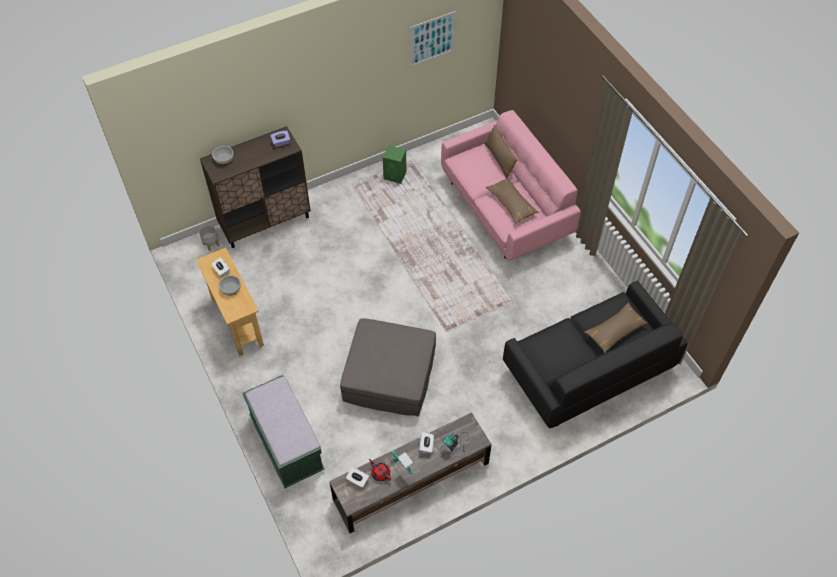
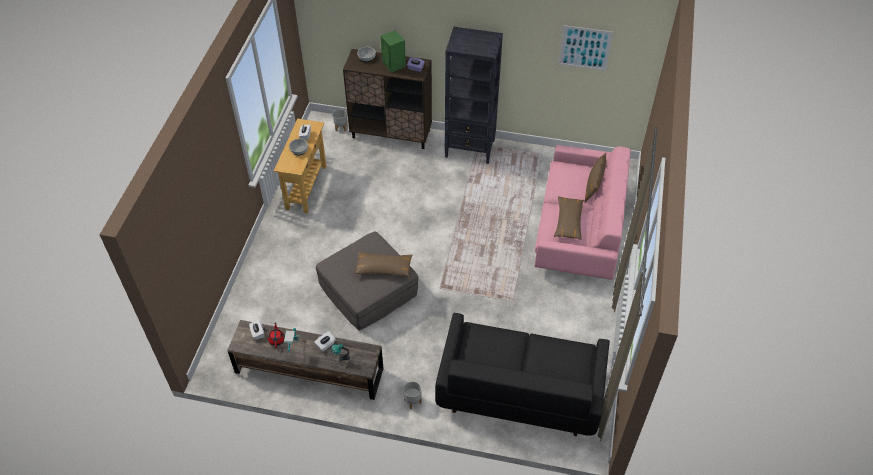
camera: 40 degrees right, 5 degrees down
green bench [243,375,325,488] -> none
green speaker [383,145,406,184] -> green speaker moved to [381,30,406,73]
brown pillow [584,303,648,353] -> brown pillow moved to [354,252,413,277]
none -> grey planter [403,381,422,409]
none -> black bookcase [444,27,503,164]

